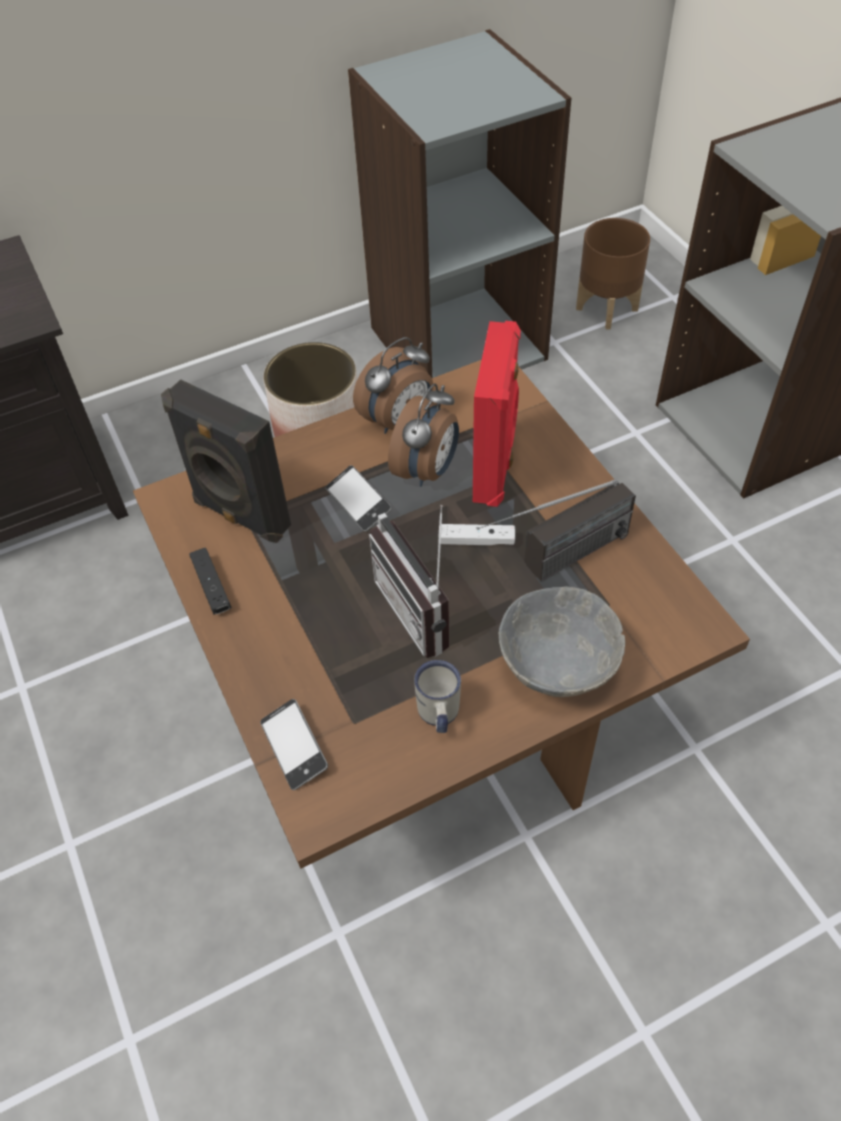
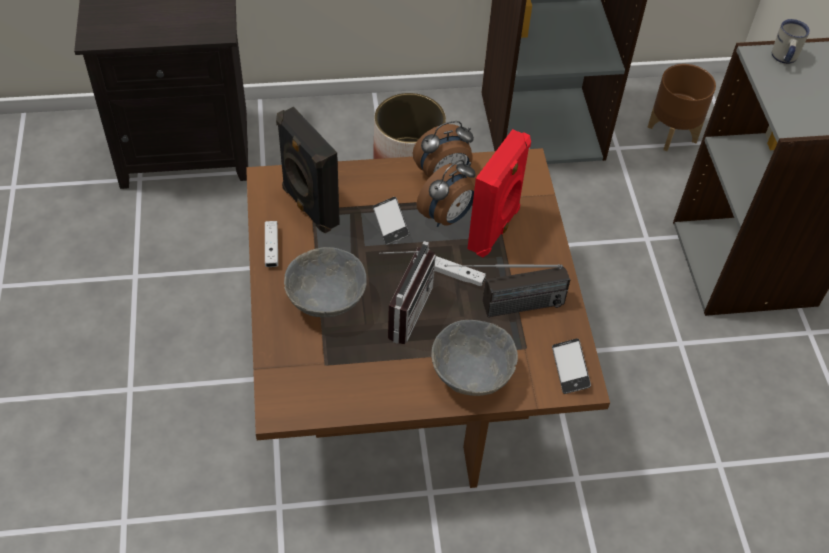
camera: 15 degrees right, 0 degrees up
black game controller [189,548,232,614] -> white game controller [265,221,278,267]
phone [260,699,328,790] -> phone moved to [552,338,591,394]
radio [369,505,450,658] -> radio turned 150 degrees counterclockwise [379,241,436,344]
white mug [414,660,461,733] -> white mug moved to [772,19,810,64]
none -> grey bowl [284,247,367,317]

